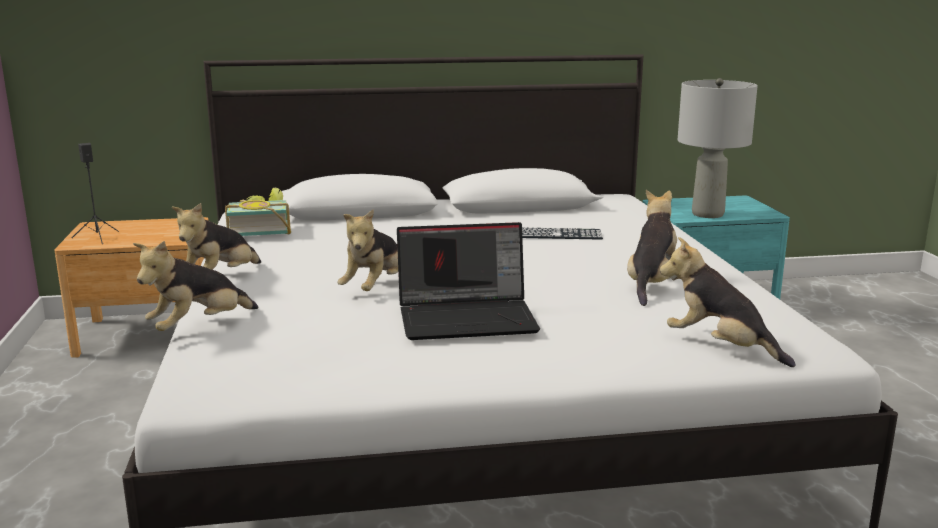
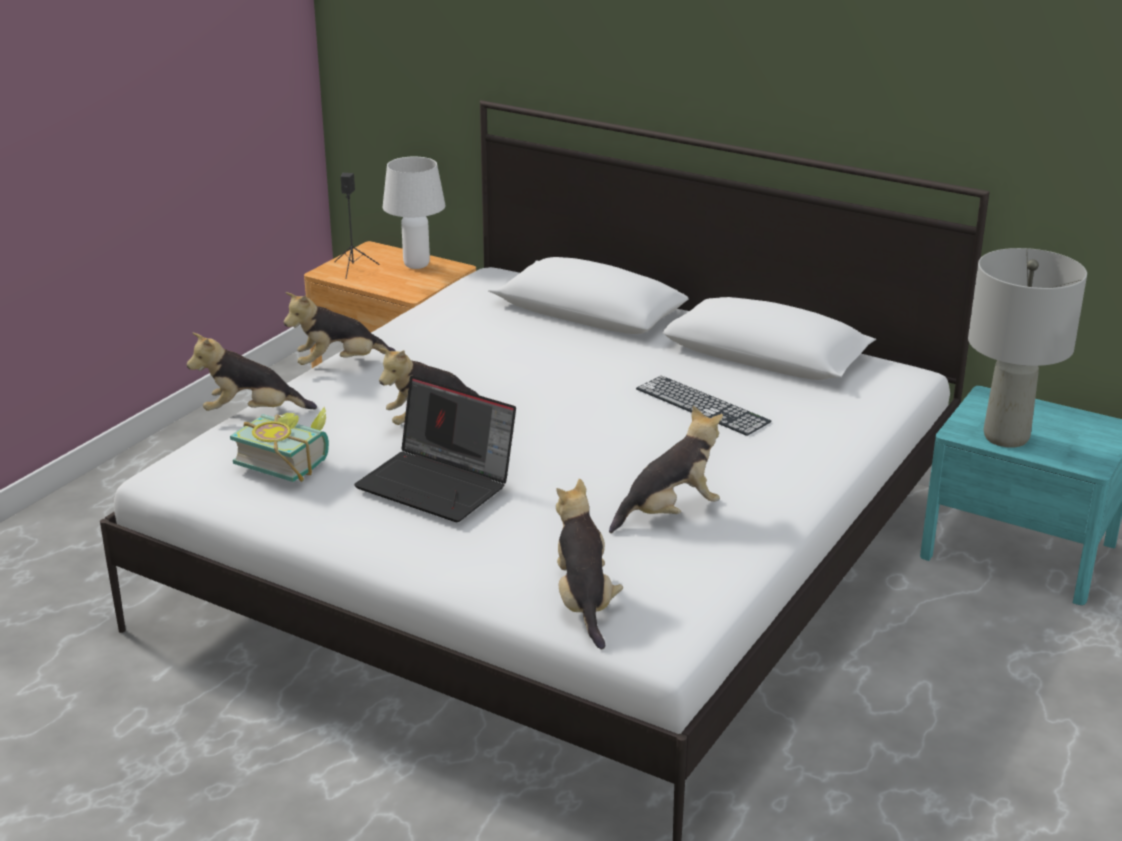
camera: 40 degrees right, 10 degrees up
book [225,188,291,236] -> book moved to [230,406,329,482]
none -> white table lamp [383,157,445,269]

